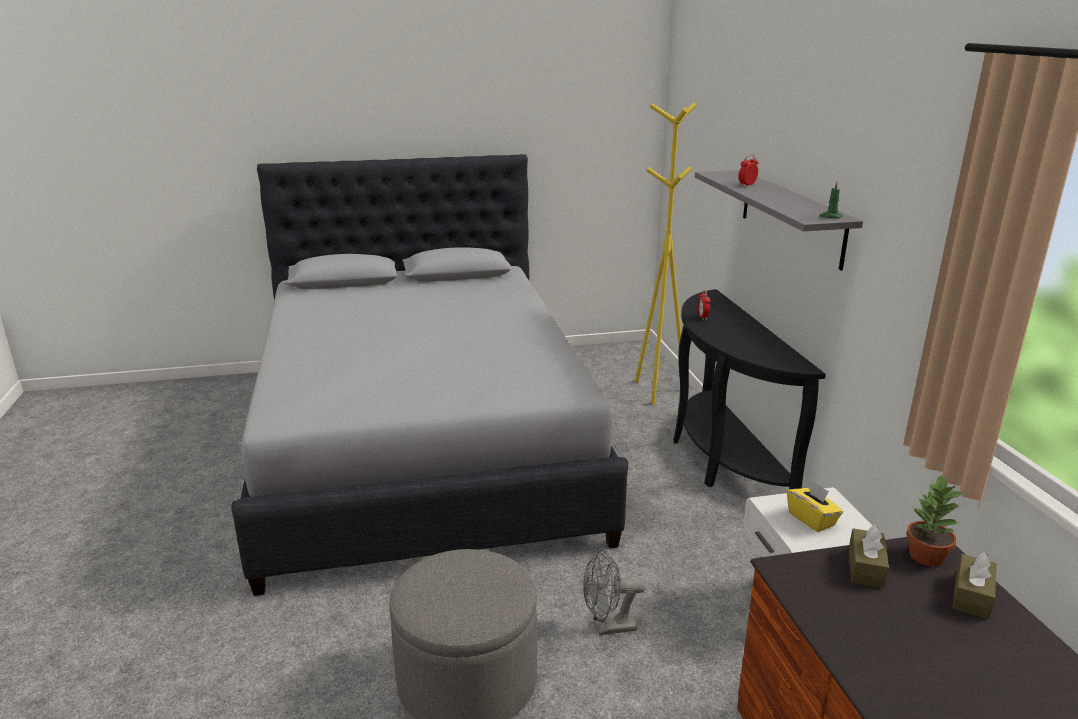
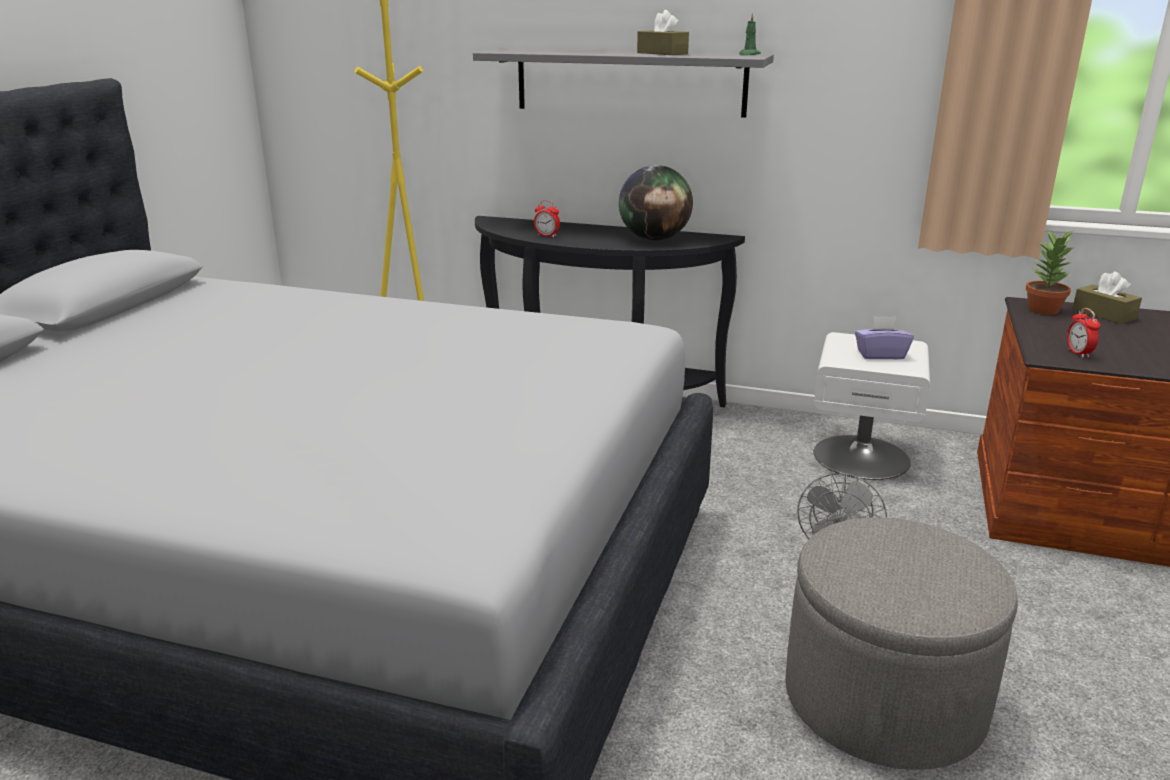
camera: 60 degrees left, 0 degrees up
alarm clock [739,154,759,187] -> alarm clock moved to [1067,308,1100,358]
yellow tissue box [787,482,843,532] -> purple tissue box [855,316,914,359]
brown tissue box [849,524,889,588] -> brown tissue box moved to [637,10,689,55]
none -> globe [619,165,693,241]

